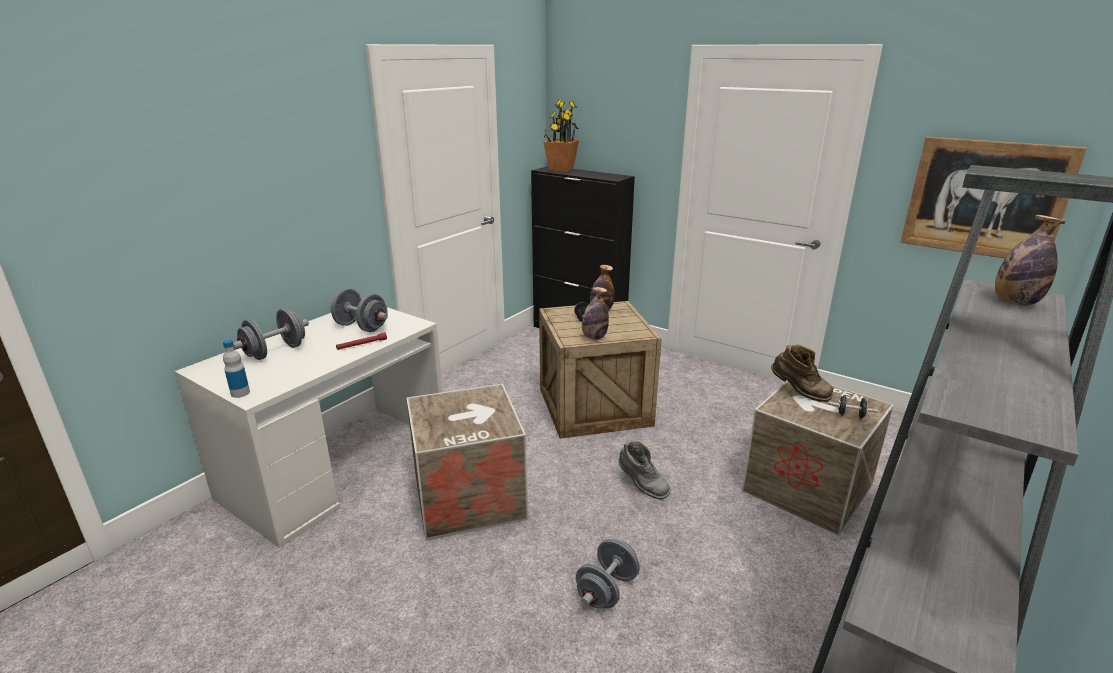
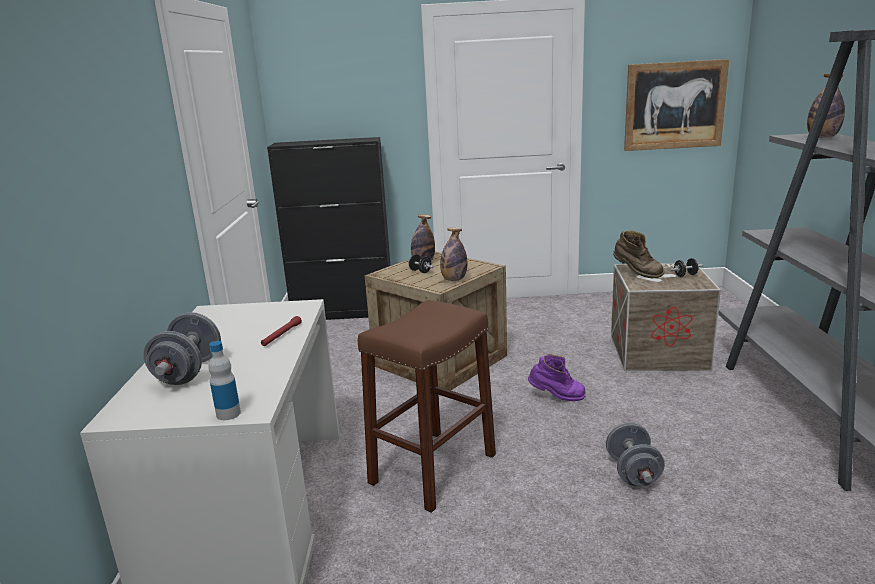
camera: 35 degrees left, 5 degrees down
grey dumbbell [330,288,388,332] -> none
crate [407,384,528,541] -> brown stool [358,300,496,513]
potted plant [543,99,579,172] -> none
grey boot [619,441,671,500] -> purple boot [528,354,586,401]
brown boot [771,345,834,402] -> brown boot turned 45 degrees clockwise [613,230,664,278]

